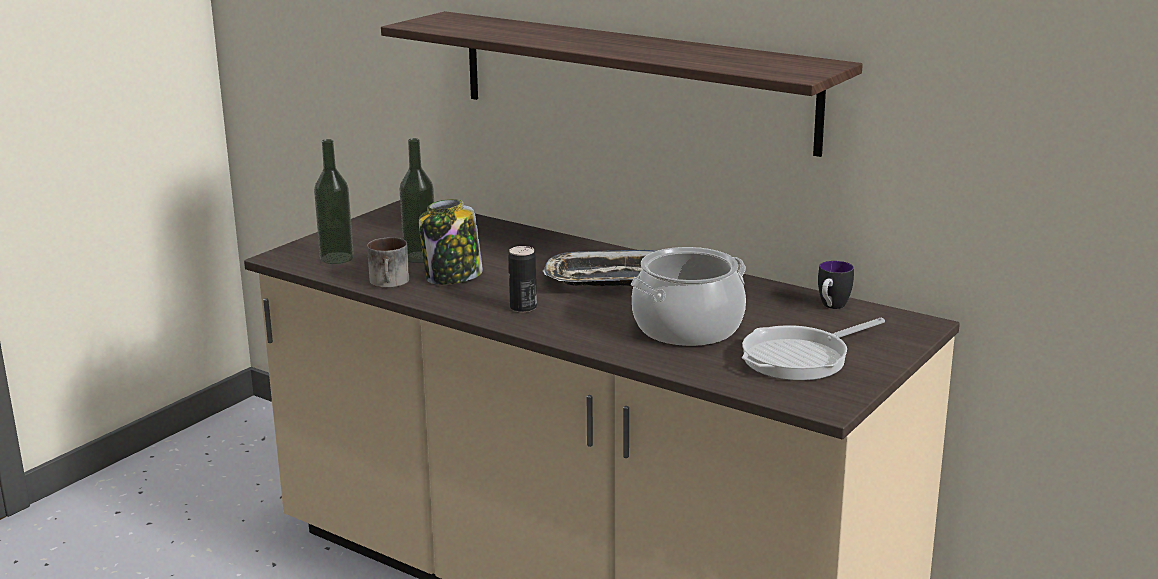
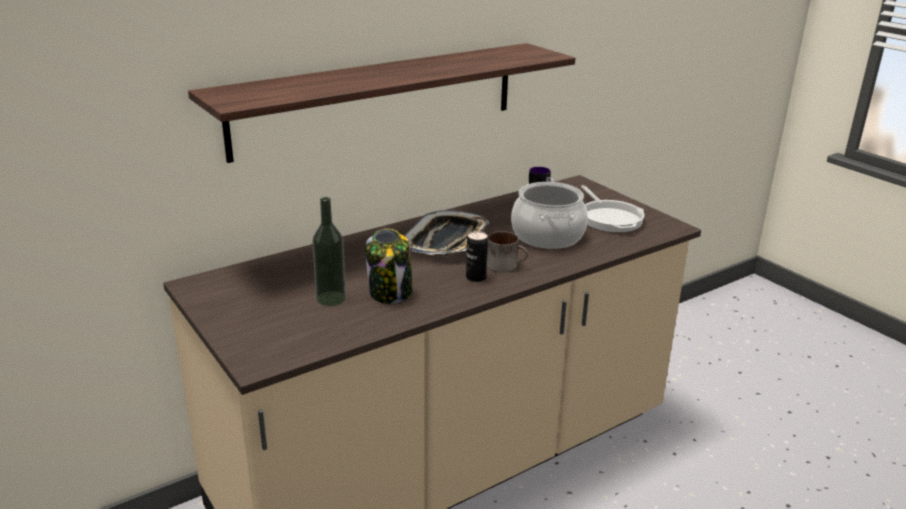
camera: 70 degrees left, 5 degrees up
bottle [314,139,354,264] -> none
mug [367,238,409,288] -> mug moved to [487,231,528,272]

